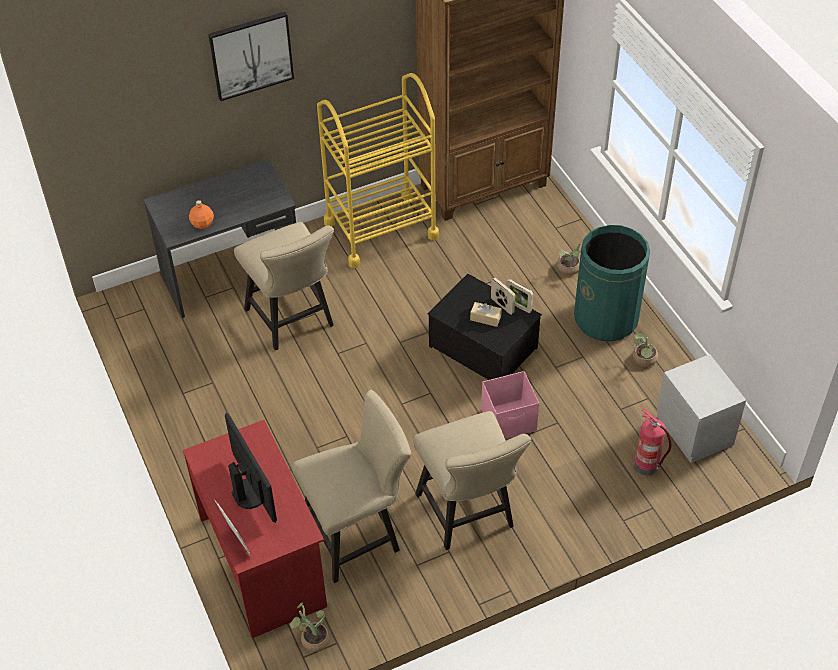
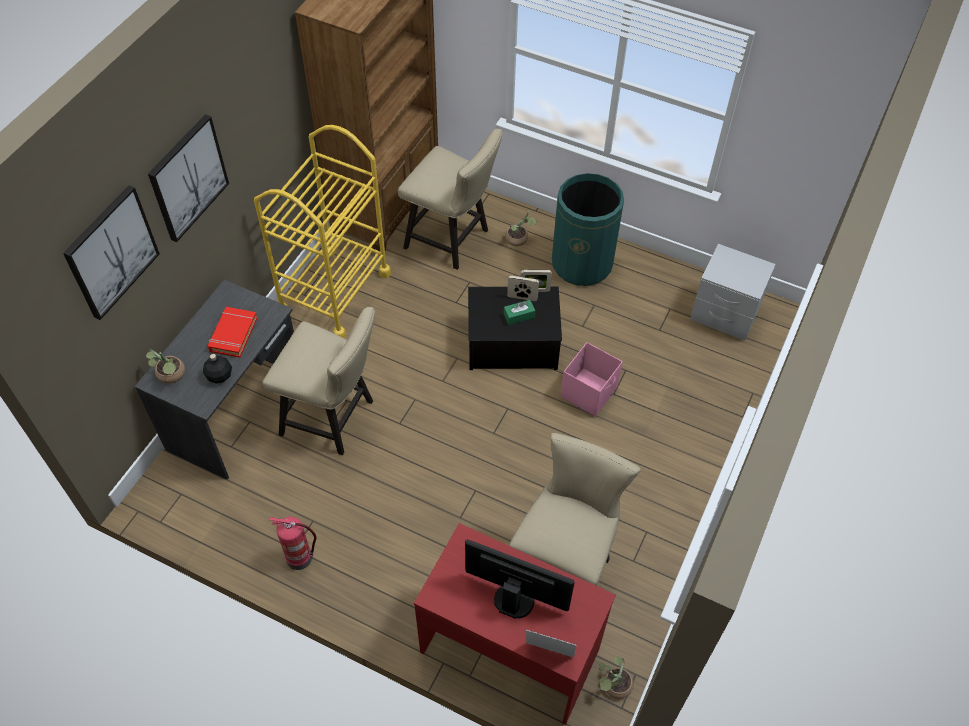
camera: 40 degrees left, 5 degrees up
orange bottle [189,200,214,229] -> black bottle [203,354,232,384]
beige chair [413,411,531,550] -> beige chair moved to [398,129,503,270]
beige tissue box [470,302,502,327] -> green tissue box [504,300,535,325]
potted plant [633,331,658,367] -> potted plant moved to [146,349,185,384]
fire extinguisher [634,409,671,476] -> fire extinguisher moved to [269,517,316,570]
none -> picture [63,185,160,320]
none -> red book [208,307,257,358]

